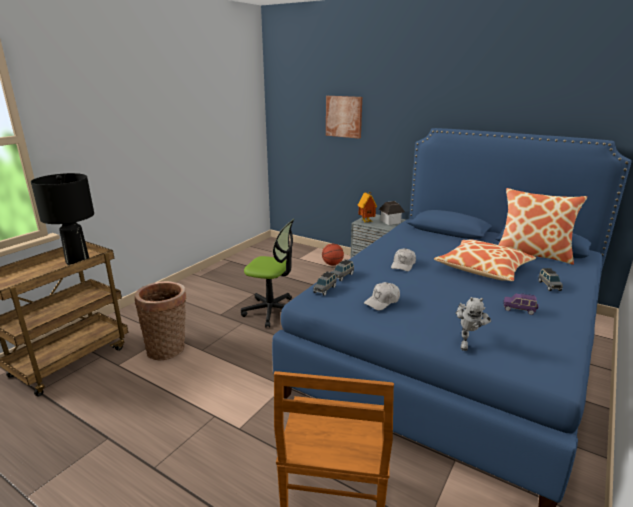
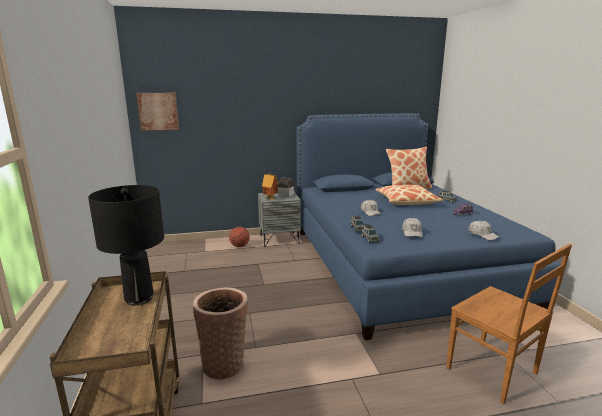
camera: 45 degrees left, 5 degrees down
office chair [241,219,294,327] -> none
picture [326,96,362,139] -> picture moved to [136,93,179,131]
toy robot [456,297,491,351] -> white cap [468,220,499,241]

